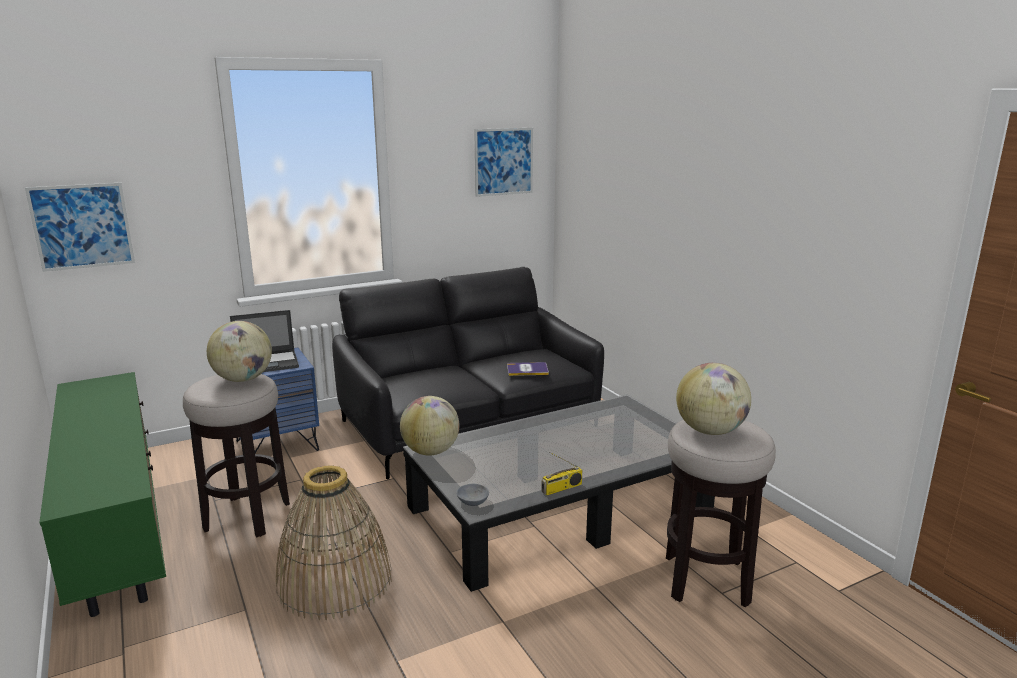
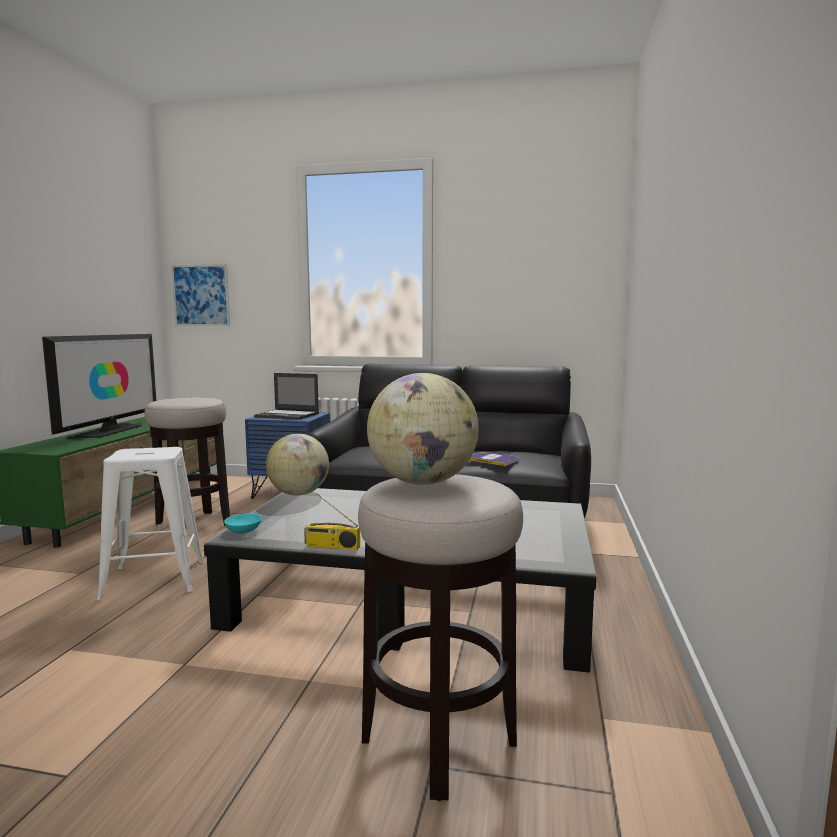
camera: 40 degrees right, 10 degrees down
globe [207,321,272,382] -> none
basket [276,465,392,620] -> white stool [97,447,204,600]
grey bowl [456,484,489,506] -> turquoise bowl [224,513,262,533]
picture [474,128,533,197] -> none
none -> television [42,334,156,439]

